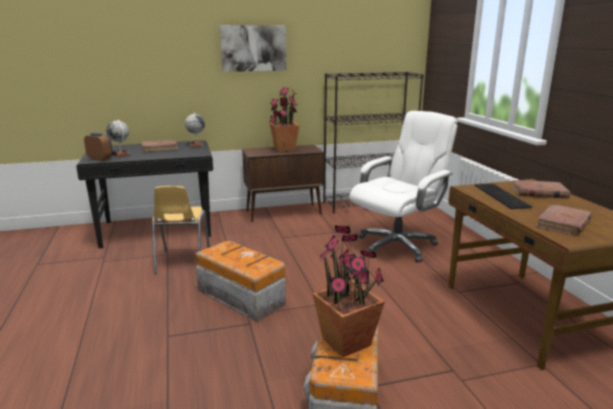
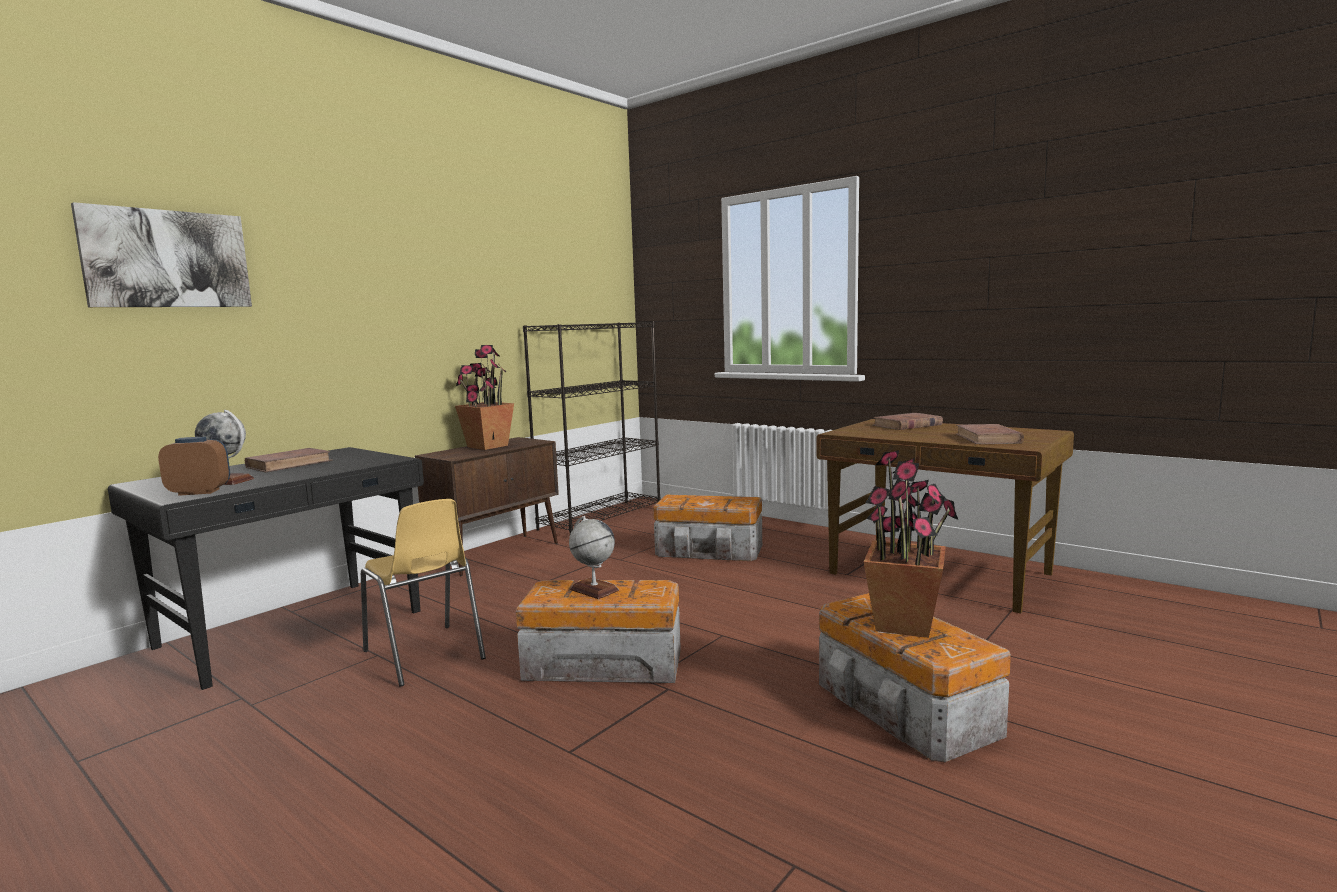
camera: 35 degrees left, 10 degrees down
globe [185,112,205,148] -> globe moved to [569,516,619,599]
picture [220,25,286,72] -> picture moved to [71,202,252,307]
white office chair [350,111,458,263] -> storage box [653,495,762,561]
keyboard [475,184,532,209] -> none

